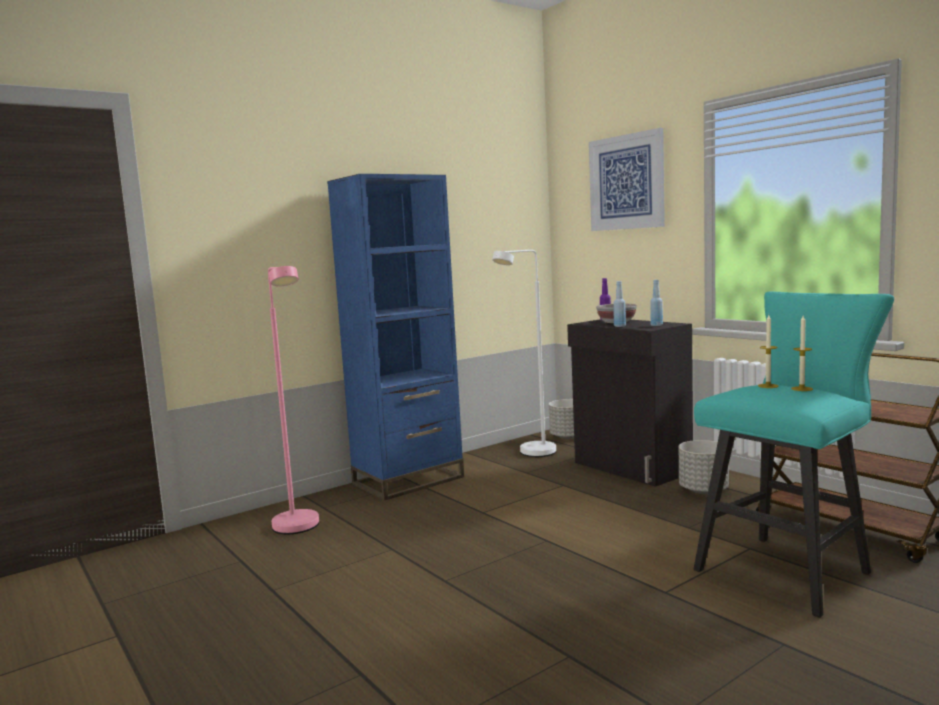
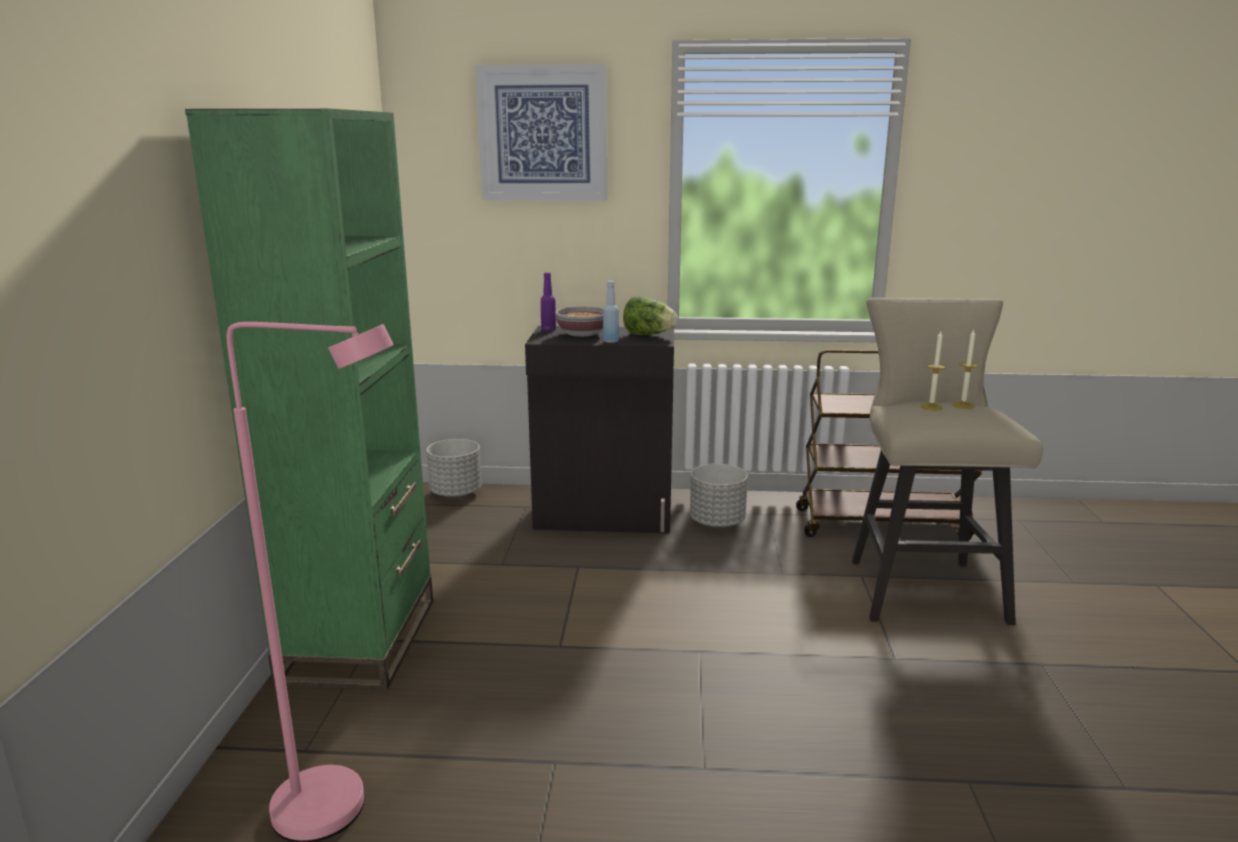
camera: 50 degrees left, 10 degrees up
blue bookcase [327,174,464,501] -> green bookcase [185,108,433,690]
white floor lamp [492,250,556,457] -> none
blue bottle [650,280,663,326] -> lettuce [623,296,678,335]
turquoise stool [694,291,894,618] -> beige stool [852,298,1043,625]

